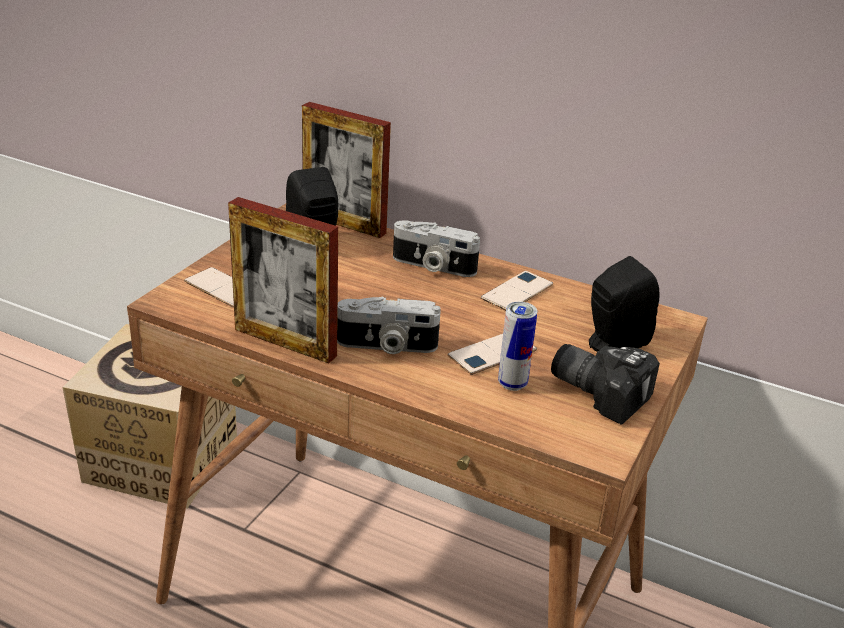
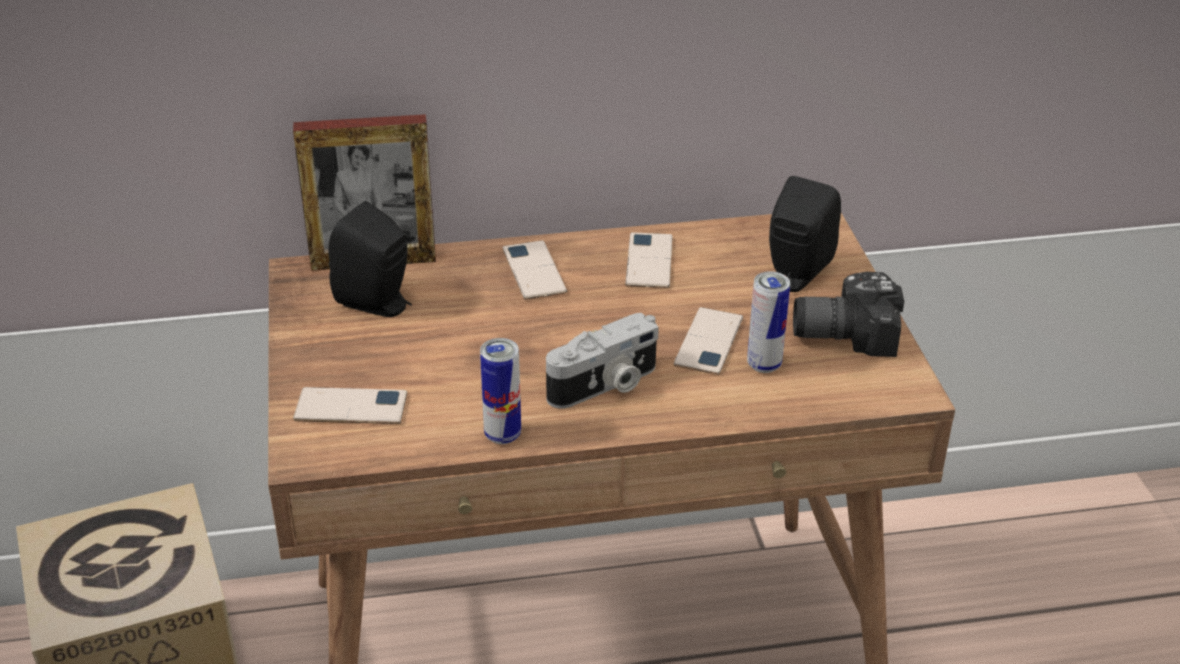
camera: 35 degrees left, 5 degrees up
picture frame [228,197,338,364] -> can [480,338,521,444]
camera [393,220,480,277] -> phone [503,240,567,300]

